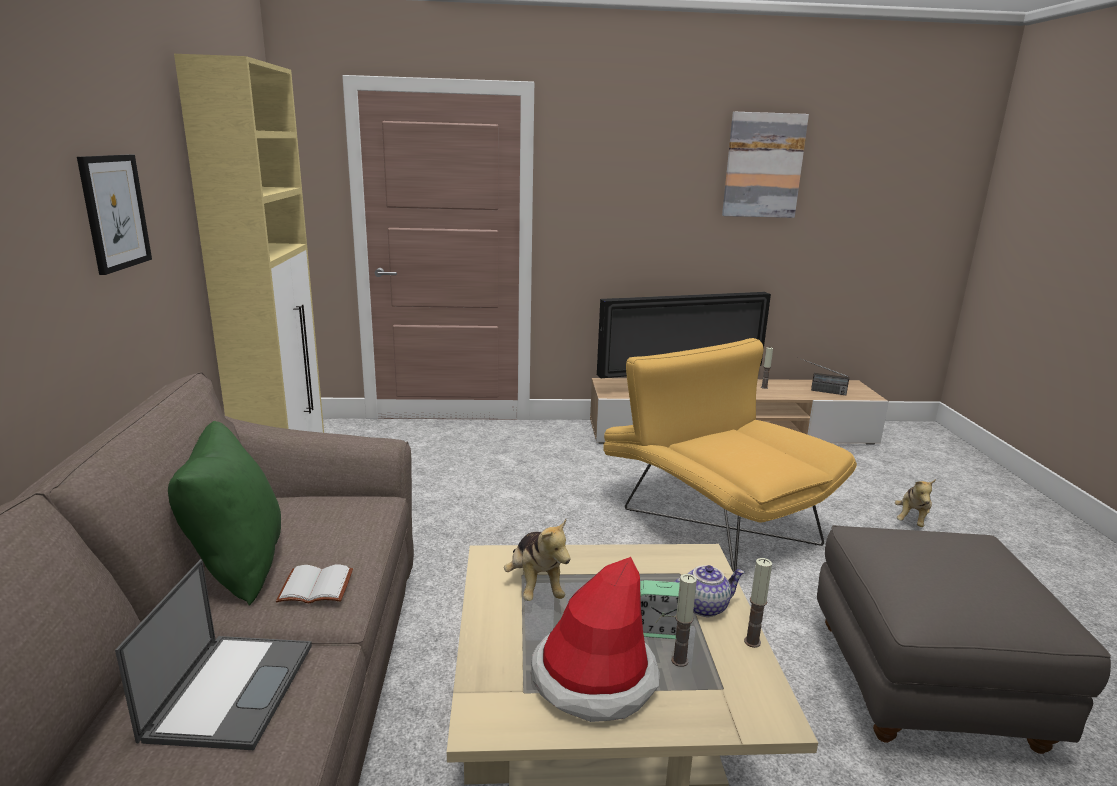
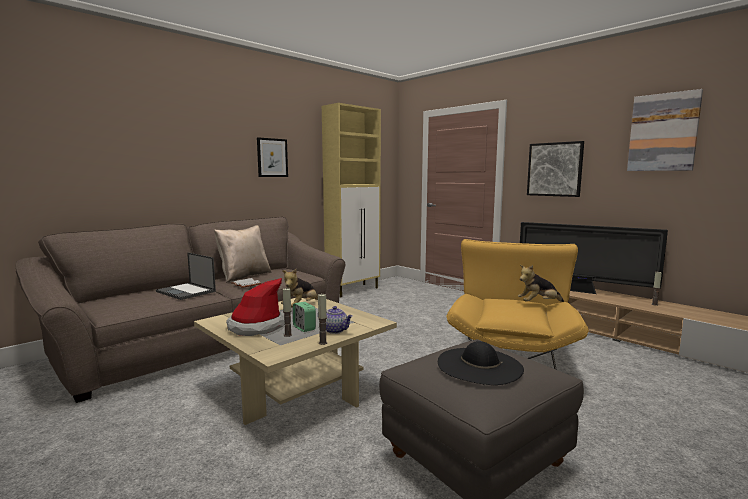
camera: 50 degrees right, 10 degrees down
laptop [115,559,312,750] -> laptop turned 75 degrees clockwise [156,253,216,300]
green pillow [168,421,281,606] -> beige pillow [214,225,272,283]
radio [797,357,849,395] -> none
plush toy [895,479,936,527] -> plush toy moved to [518,265,564,302]
none -> black hat [438,341,524,385]
none -> picture [527,141,584,197]

